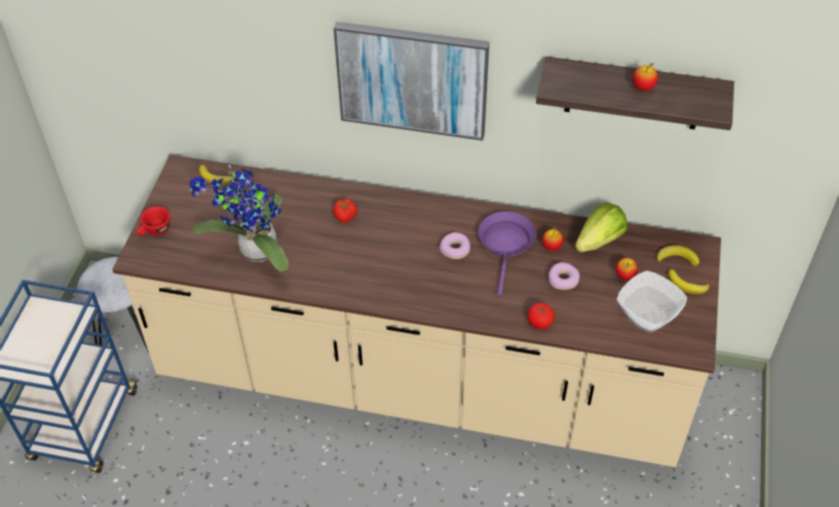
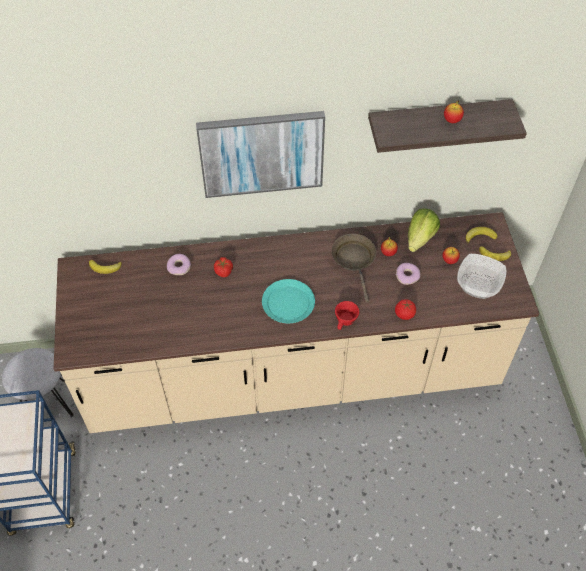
camera: 20 degrees left, 5 degrees up
red cup [136,206,170,236] -> red cup moved to [335,301,359,330]
potted plant [189,165,289,272] -> none
donut [440,232,470,259] -> donut moved to [167,254,191,275]
purple frying pan [478,211,536,296] -> brown frying pan [331,234,376,302]
none -> turquoise plate [262,279,315,323]

